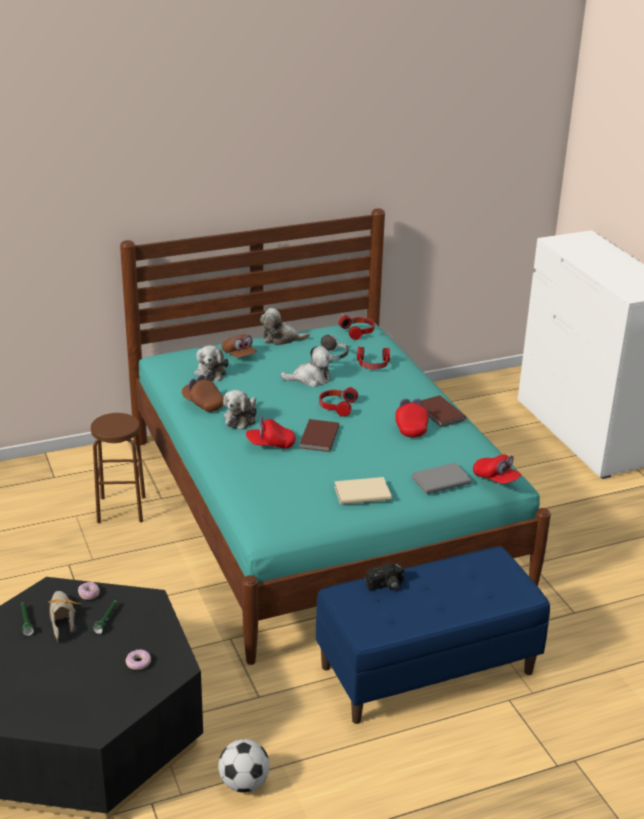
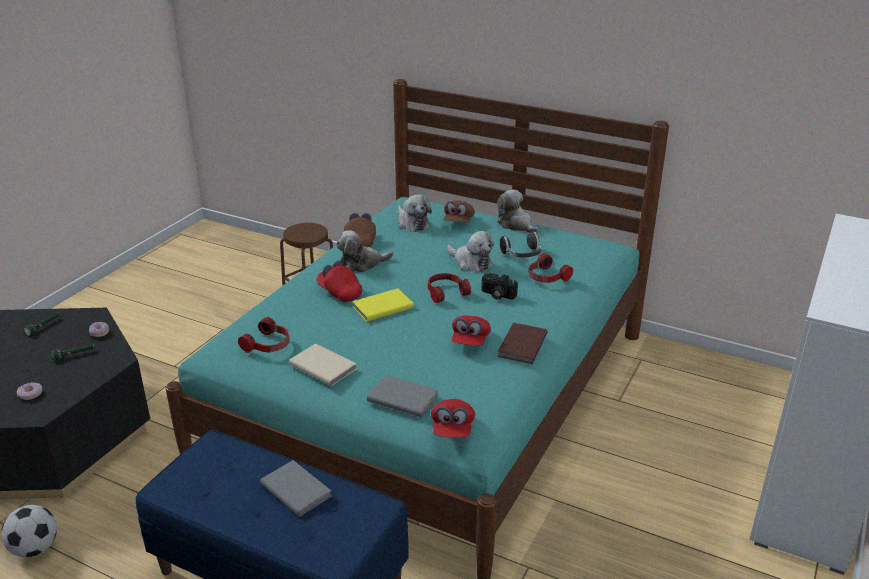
camera: 50 degrees right, 0 degrees up
shoe [48,591,82,642] -> none
plush toy [194,345,229,381] -> plush toy turned 75 degrees counterclockwise [398,194,432,232]
brown book [299,419,339,452] -> yellow book [352,288,414,322]
headphones [338,315,375,340] -> headphones moved to [238,317,290,353]
camera [365,562,404,591] -> camera moved to [481,273,518,299]
red cap [395,399,428,438] -> red cap turned 150 degrees clockwise [452,316,491,346]
none -> grey book [260,460,332,517]

